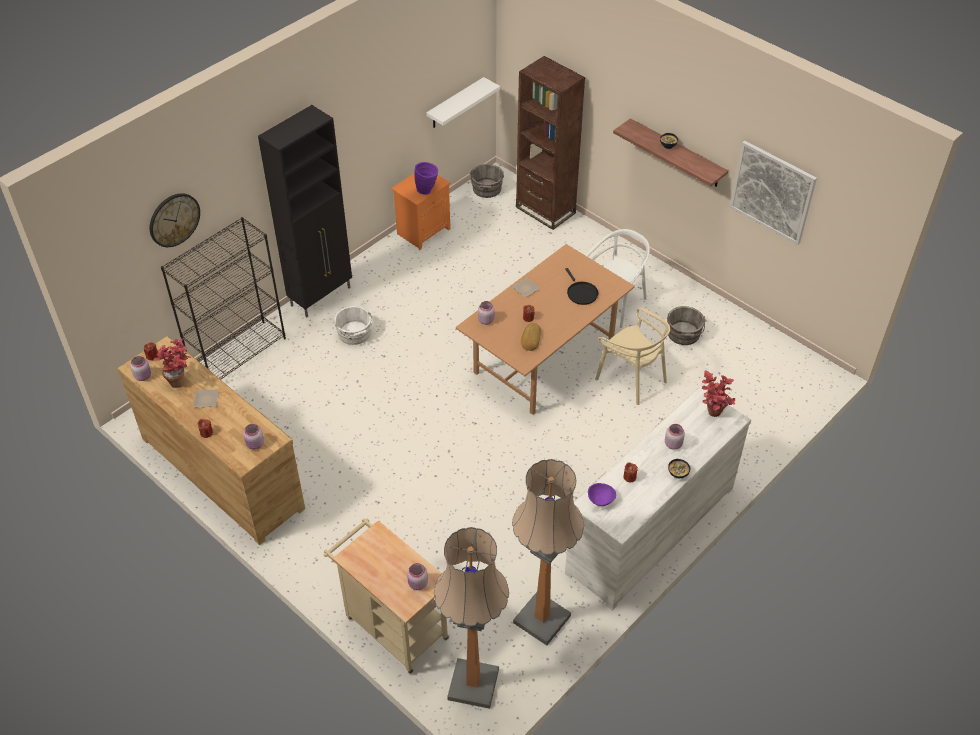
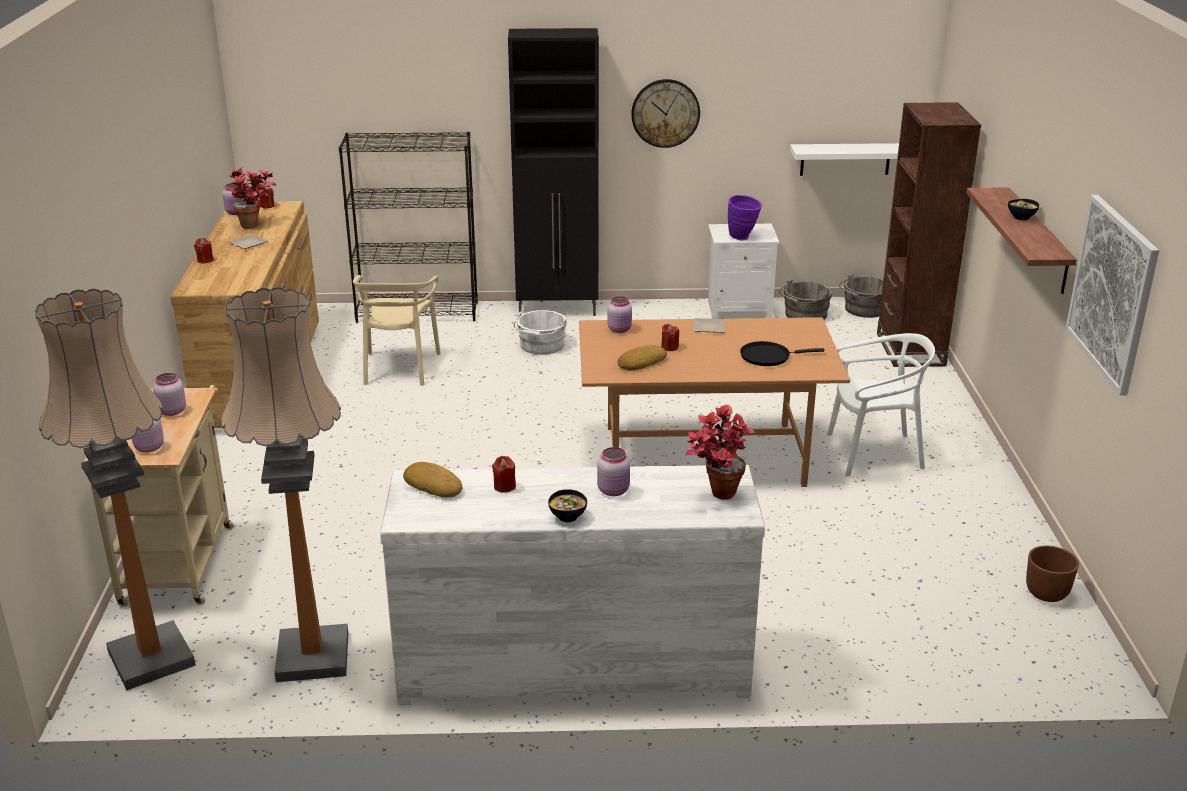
camera: 45 degrees right, 20 degrees down
wall clock [150,193,200,247] -> wall clock moved to [631,79,700,148]
pink jar [243,424,264,450] -> pink jar moved to [153,373,186,416]
orange nightstand [391,173,450,250] -> white nightstand [708,224,779,319]
black frying pan [565,268,598,305] -> black frying pan turned 60 degrees clockwise [740,341,824,366]
purple bowl [588,483,616,506] -> bread [403,462,462,498]
beige chair [595,308,670,405] -> beige chair moved to [353,275,441,386]
grey bucket [667,306,706,345] -> grey bucket moved to [779,279,832,320]
none -> brown planter [1026,546,1079,602]

